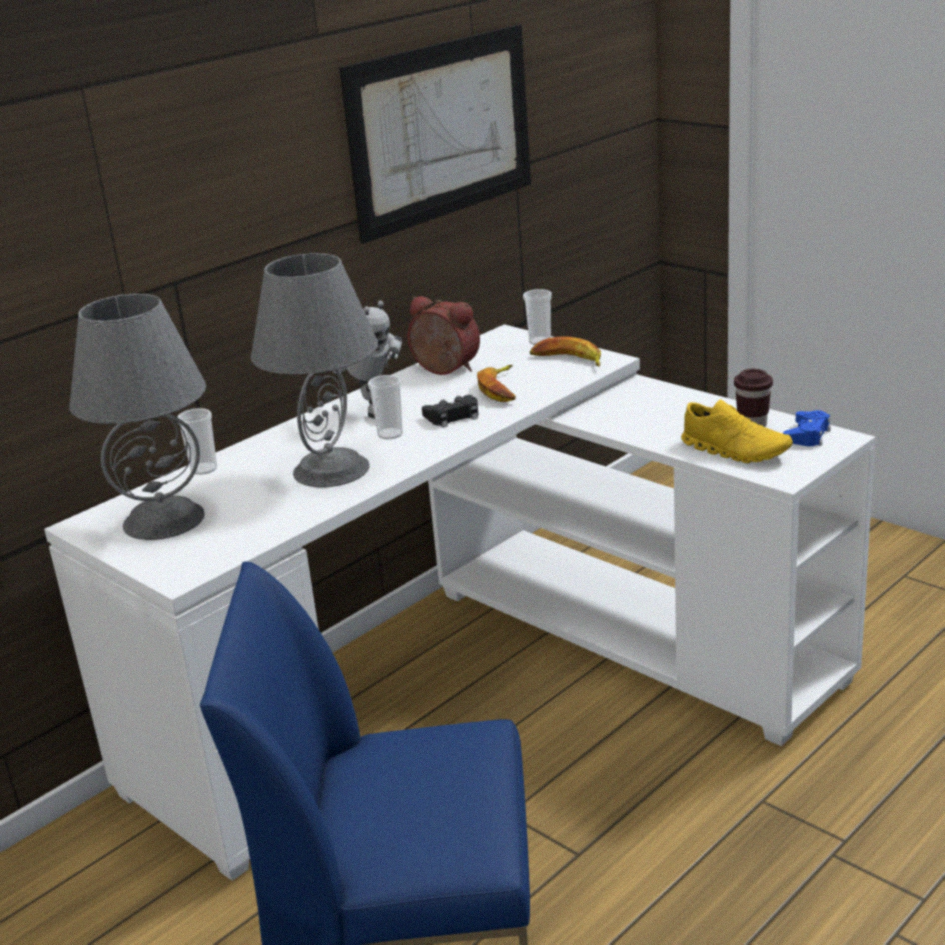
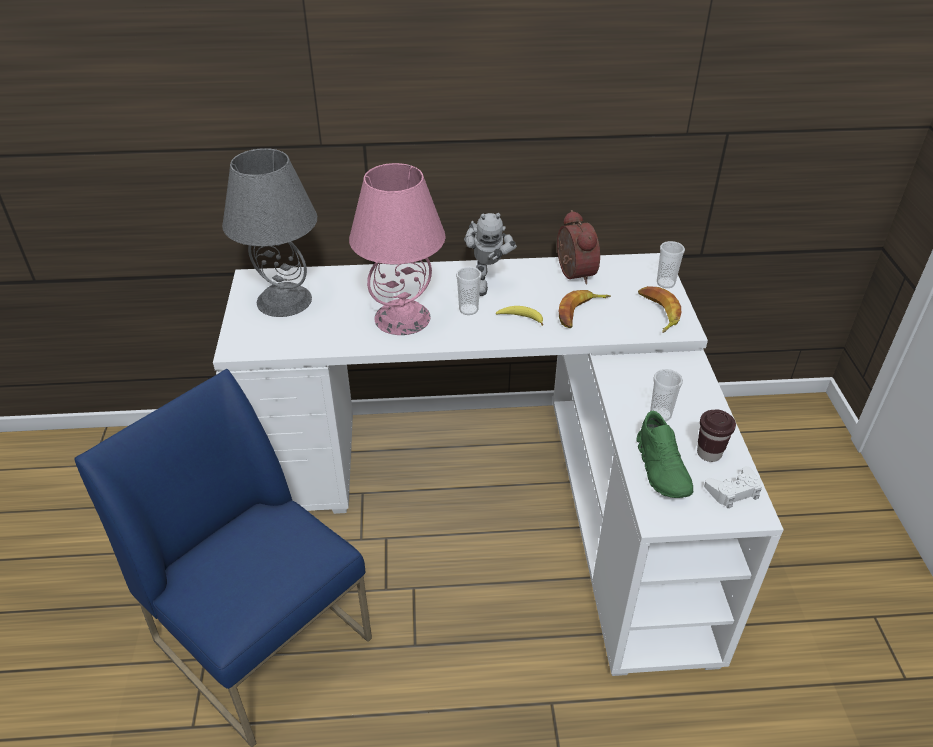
camera: 40 degrees right, 15 degrees up
cup [177,408,217,475] -> cup moved to [650,369,683,422]
grey table lamp [251,253,378,487] -> pink table lamp [349,163,446,335]
picture [339,25,531,244] -> none
black game controller [422,395,478,427] -> banana [496,306,543,326]
yellow shoe [681,399,793,463] -> green shoe [637,411,693,498]
blue game controller [783,410,831,446] -> white game controller [704,466,762,508]

